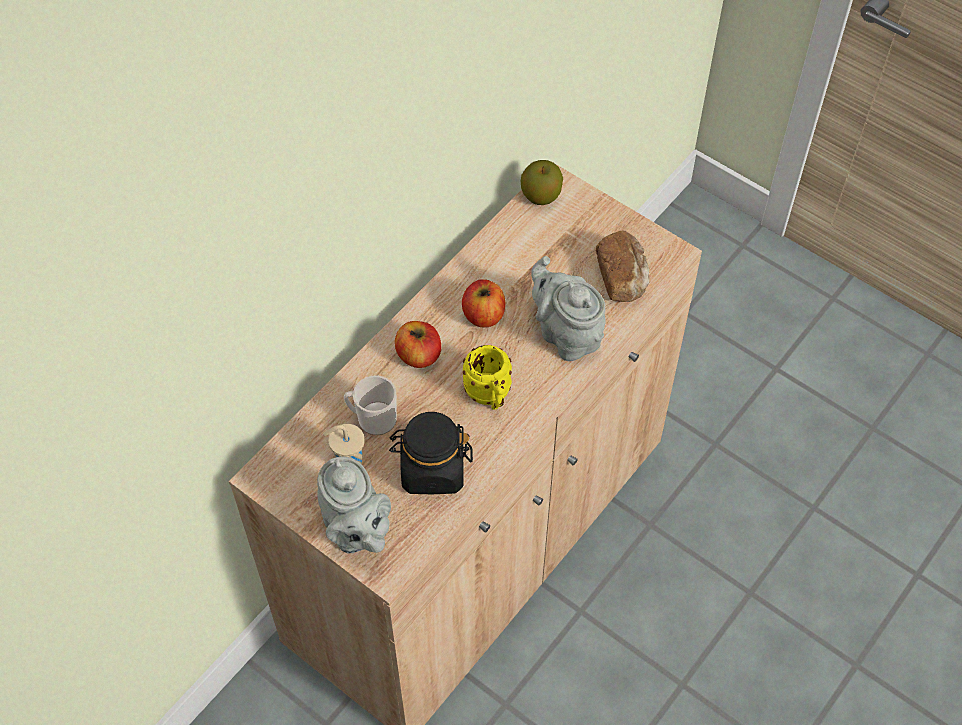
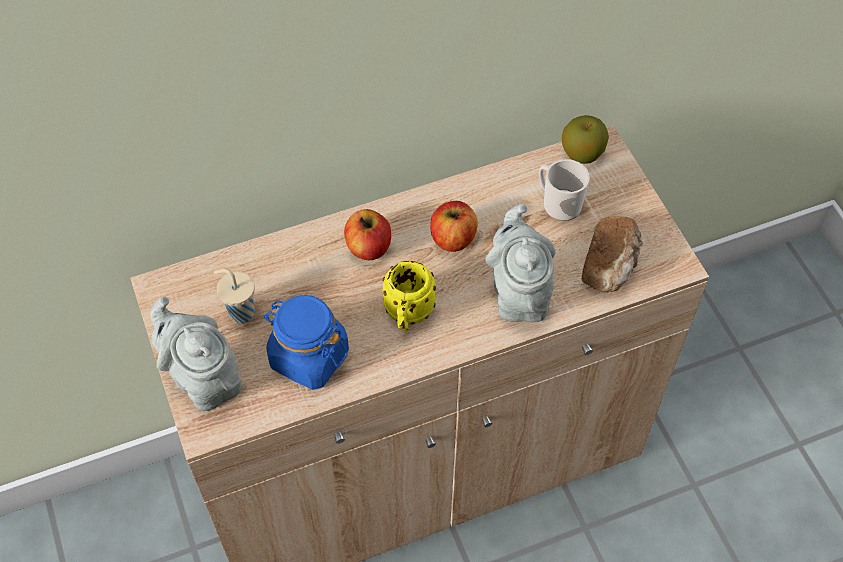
camera: 30 degrees right, 0 degrees up
grey teapot [317,457,391,553] -> grey teapot turned 135 degrees clockwise [150,296,241,411]
mug [344,375,397,435] -> mug moved to [539,159,590,221]
black jar [389,412,473,494] -> blue jar [263,295,349,390]

